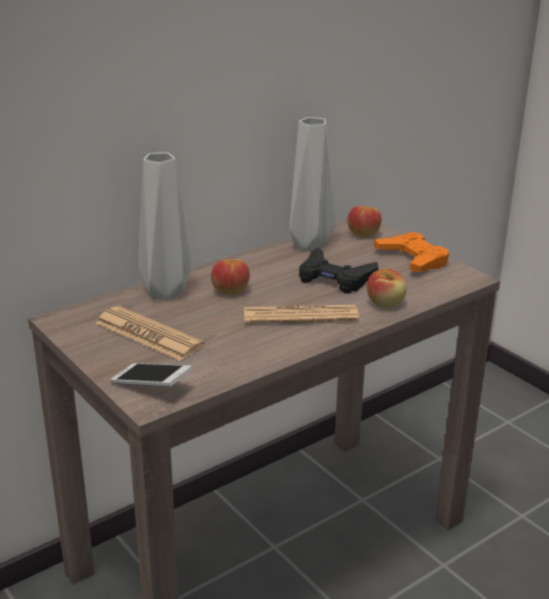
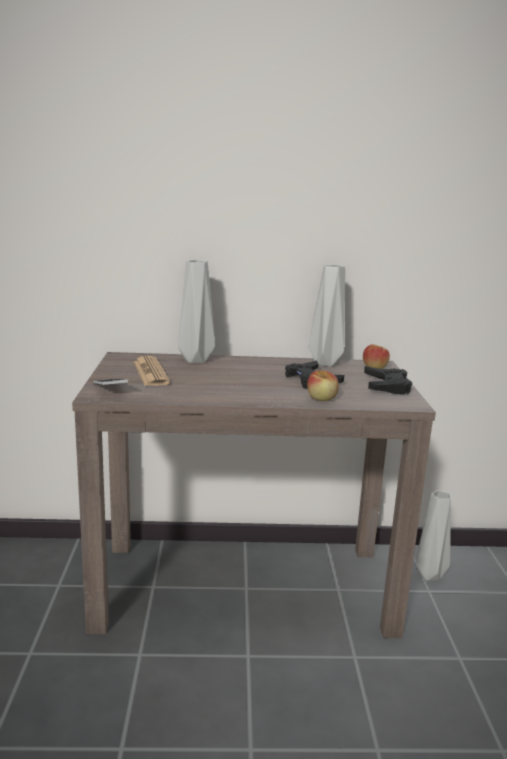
camera: 35 degrees right, 10 degrees down
apple [211,259,250,295] -> none
newspaper [244,305,359,324] -> none
orange game controller [374,232,449,272] -> black game controller [364,366,412,394]
none -> grey vase [417,490,451,581]

